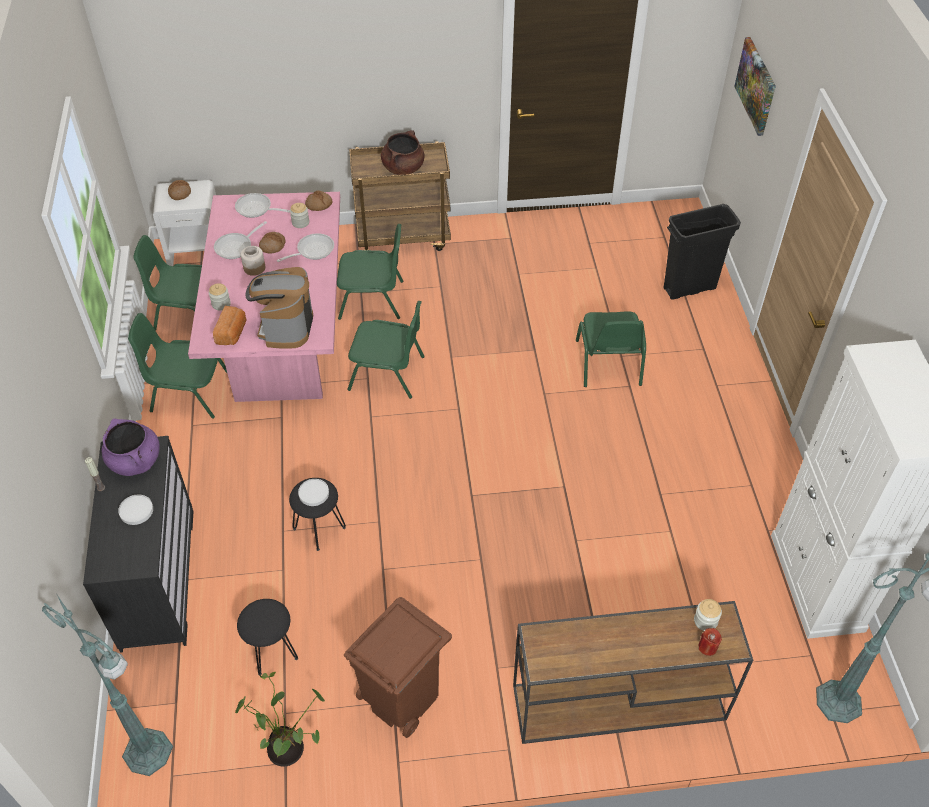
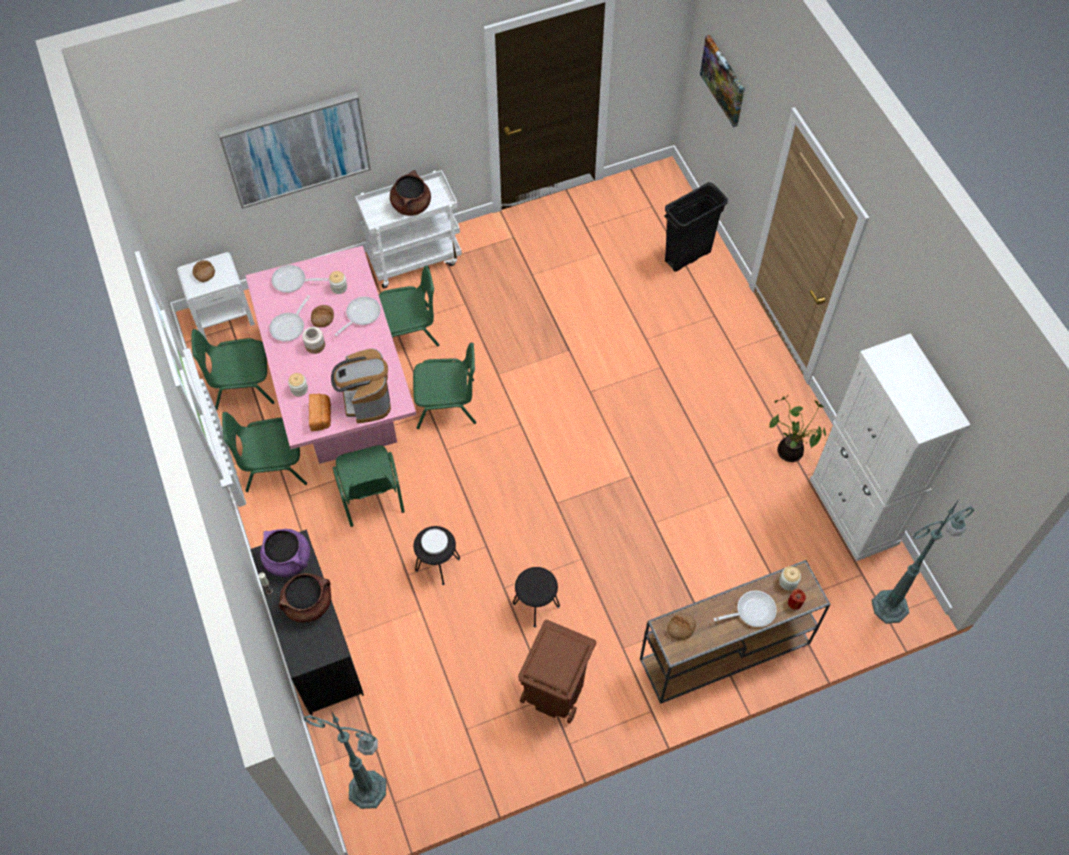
camera: 15 degrees left, 10 degrees up
white plate [118,494,153,525] -> brown cooking pot [278,573,331,622]
potted plant [235,672,325,767] -> potted plant moved to [769,395,826,462]
black stool [237,599,298,676] -> black stool moved to [513,567,560,627]
bread [305,190,333,211] -> bread moved to [667,613,696,640]
brown cart [349,142,451,251] -> white cart [355,170,462,288]
green chair [576,312,646,387] -> green chair moved to [333,445,405,527]
none -> picture [218,91,371,209]
none -> frying pan [714,590,777,627]

